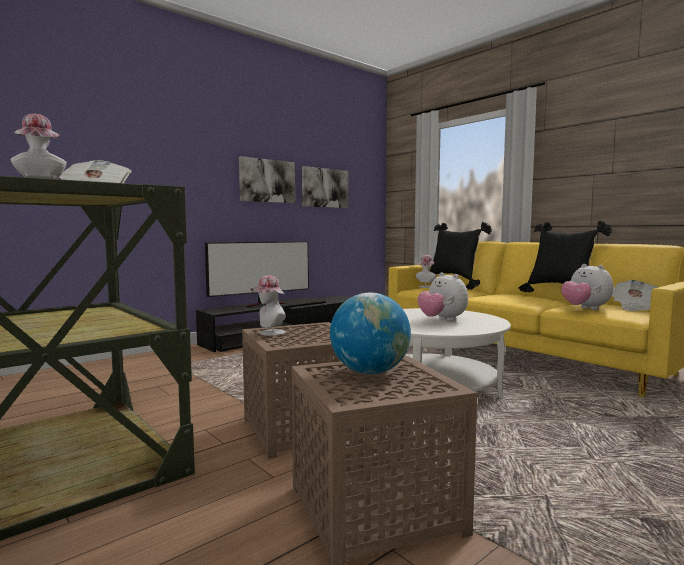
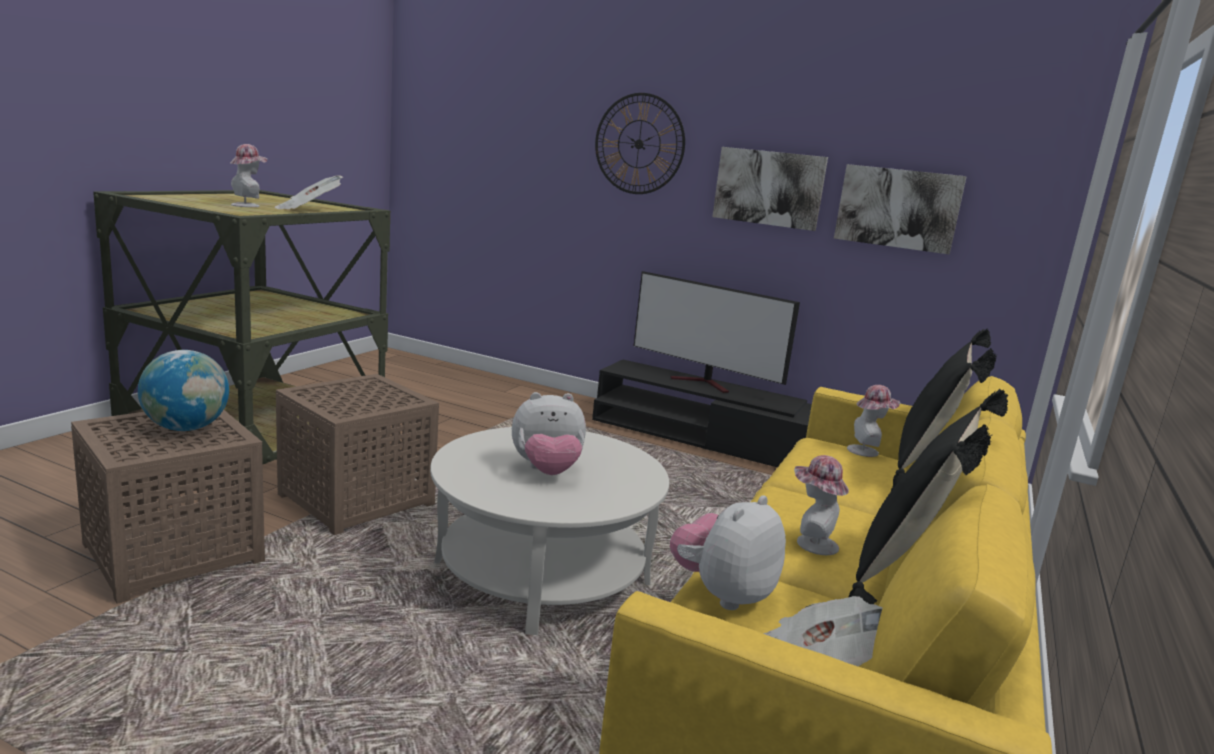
camera: 65 degrees right, 10 degrees up
hat [251,275,286,336] -> hat moved to [794,455,849,555]
plush toy [417,272,468,321] -> plush toy turned 135 degrees counterclockwise [512,392,586,475]
none -> wall clock [595,93,685,194]

